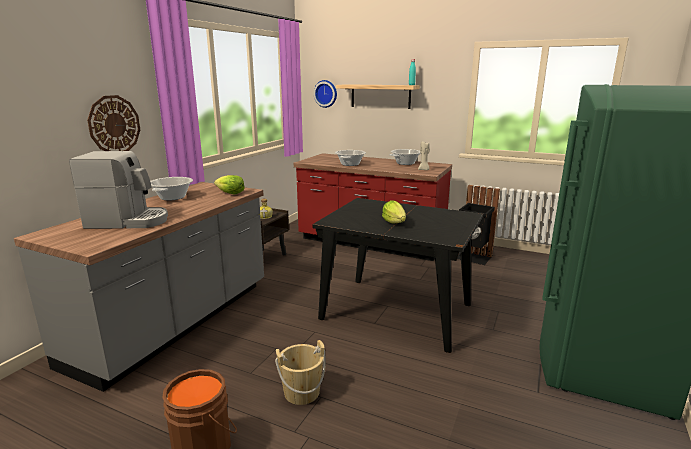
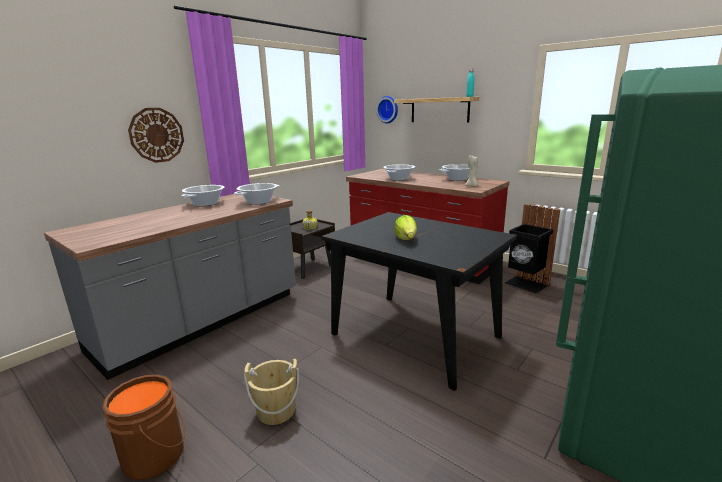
camera: 15 degrees right, 0 degrees up
coffee machine [69,151,168,229] -> none
lettuce [214,175,245,194] -> cooking pot [234,183,279,205]

